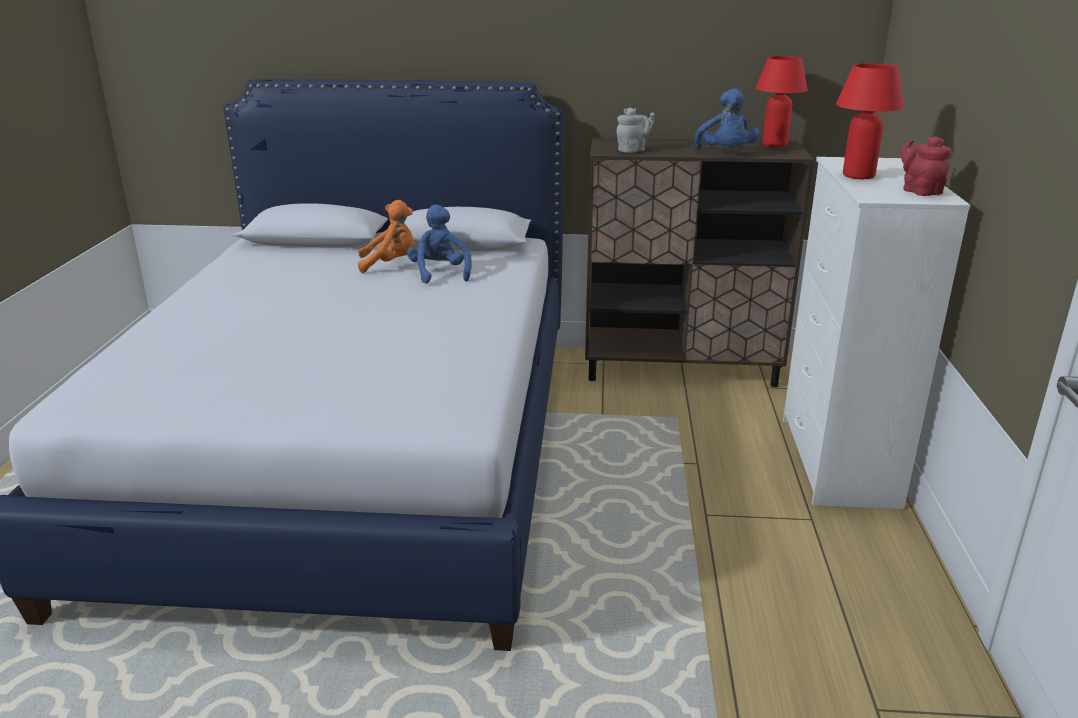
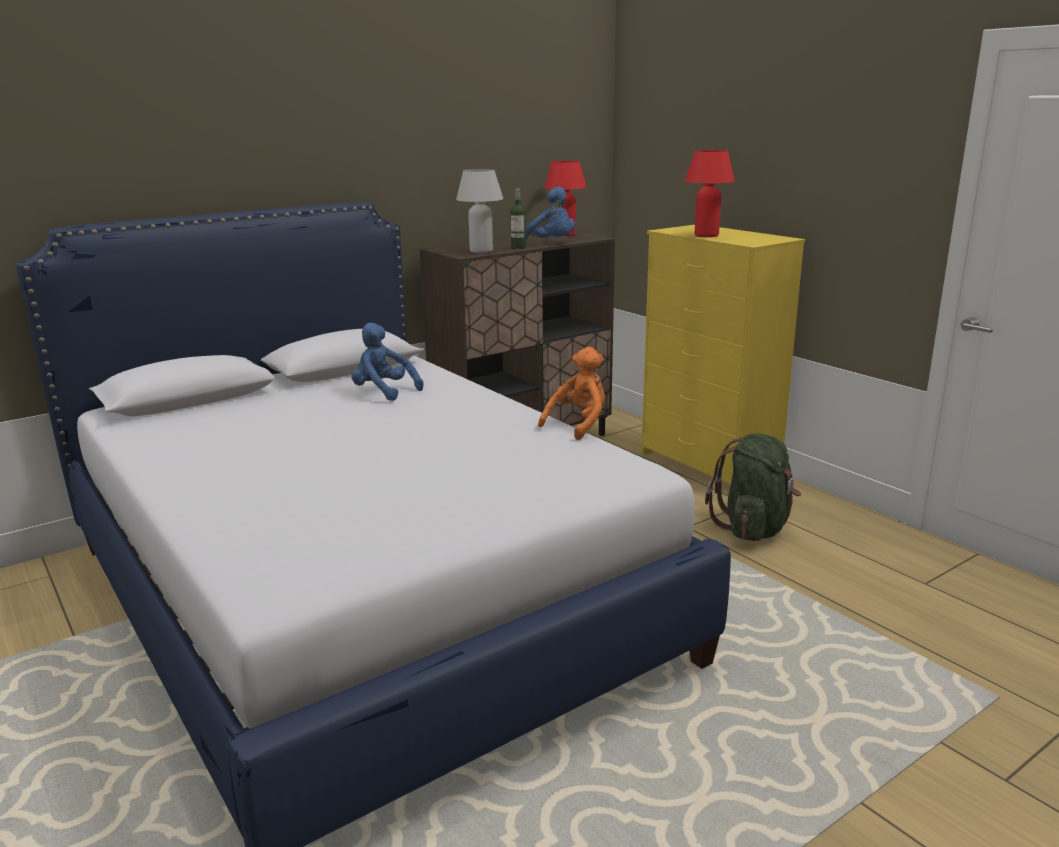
camera: 40 degrees left, 5 degrees down
orange plush toy [358,200,415,273] -> orange plush toy moved to [538,347,605,440]
grey teapot [616,107,654,153] -> white table lamp [456,169,503,253]
white dresser [783,157,971,509] -> yellow dresser [641,225,805,484]
red teapot [901,136,951,196] -> none
none -> bottle [510,188,526,249]
none -> green backpack [705,433,801,541]

